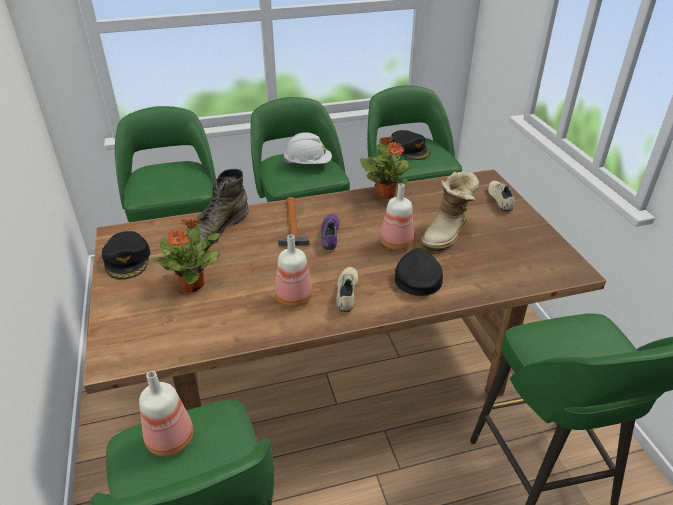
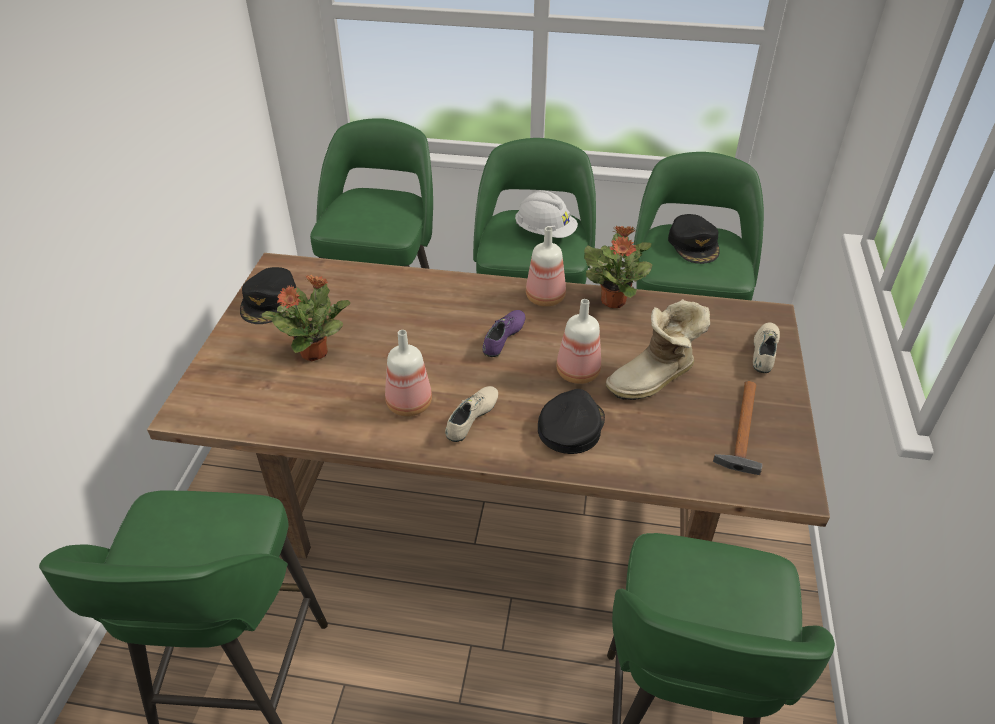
camera: 25 degrees right, 5 degrees up
bottle [139,371,194,456] -> bottle moved to [526,227,566,307]
green boot [184,169,249,247] -> none
hammer [278,197,309,246] -> hammer moved to [713,381,763,475]

